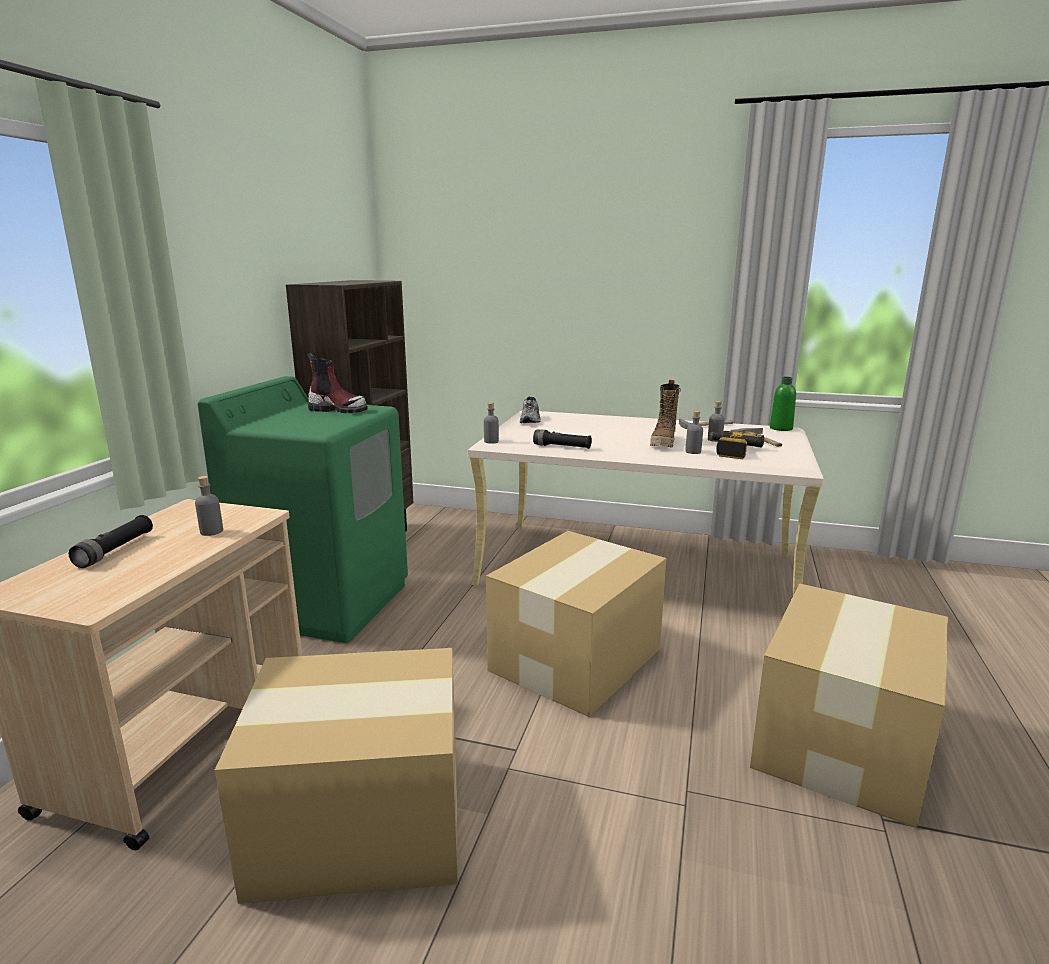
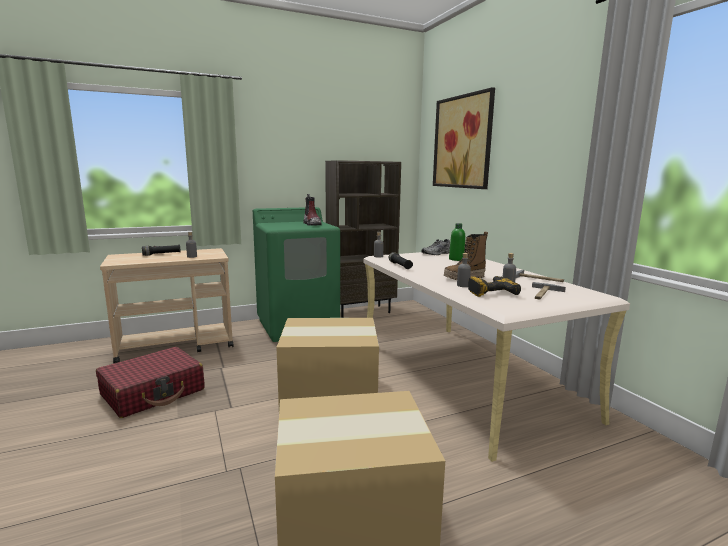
camera: 50 degrees right, 5 degrees down
cardboard box [215,648,458,904] -> red suitcase [96,347,204,418]
green bottle [770,377,796,431] -> green bottle moved to [449,223,465,261]
none -> picture [433,87,495,189]

